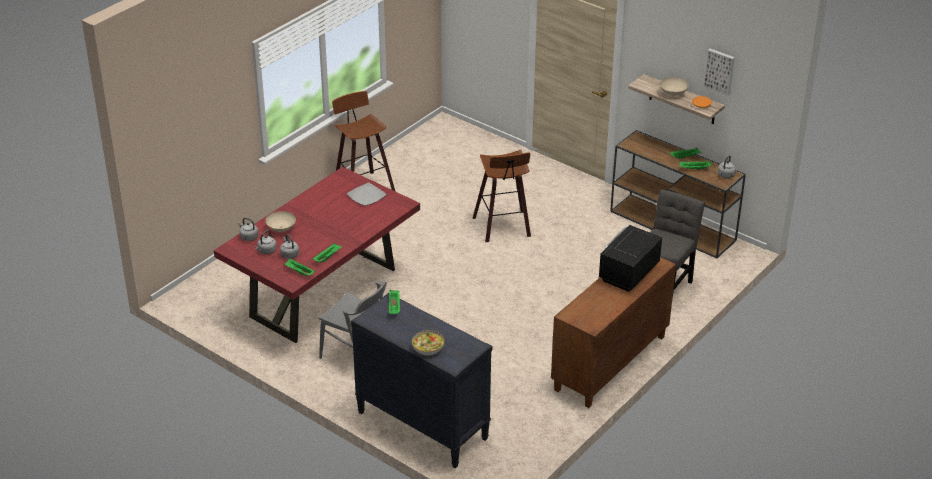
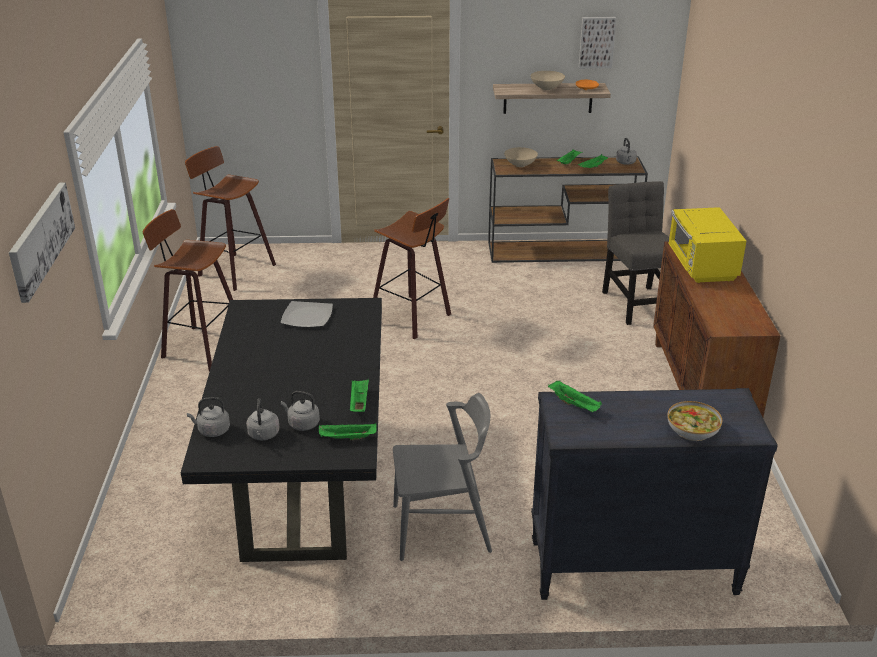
camera: 40 degrees left, 5 degrees down
red dining table [214,167,420,343] -> black dining table [181,298,382,562]
beige bowl [266,211,296,232] -> beige bowl moved to [504,147,538,167]
black microwave [599,225,662,292] -> yellow microwave [669,207,746,283]
none -> picture [9,183,75,303]
none -> stool [185,146,276,291]

